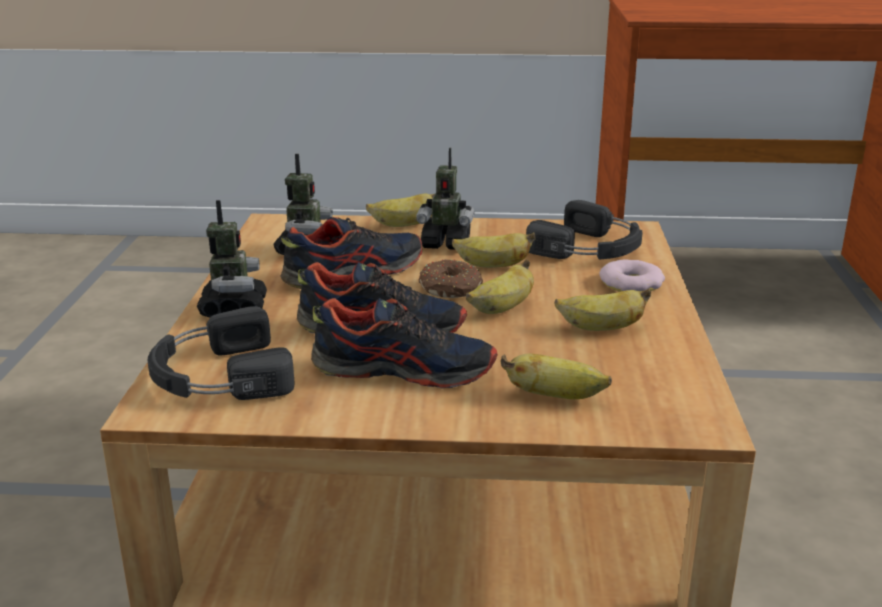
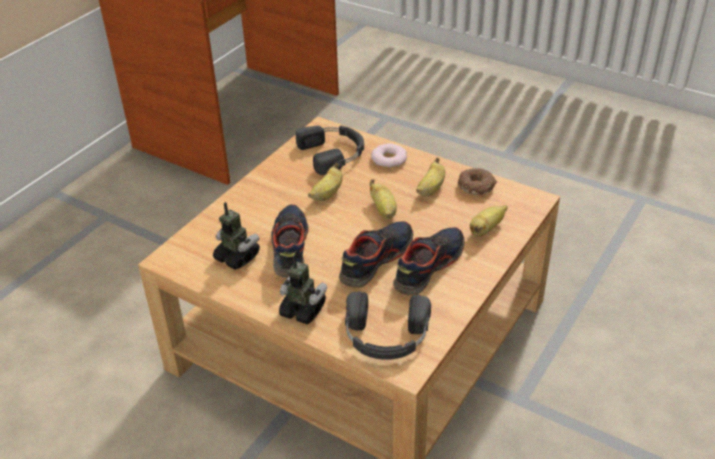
camera: 60 degrees left, 15 degrees up
banana [366,194,435,227] -> none
toy robot [417,147,475,250] -> none
donut [419,259,483,298] -> donut moved to [458,168,497,195]

